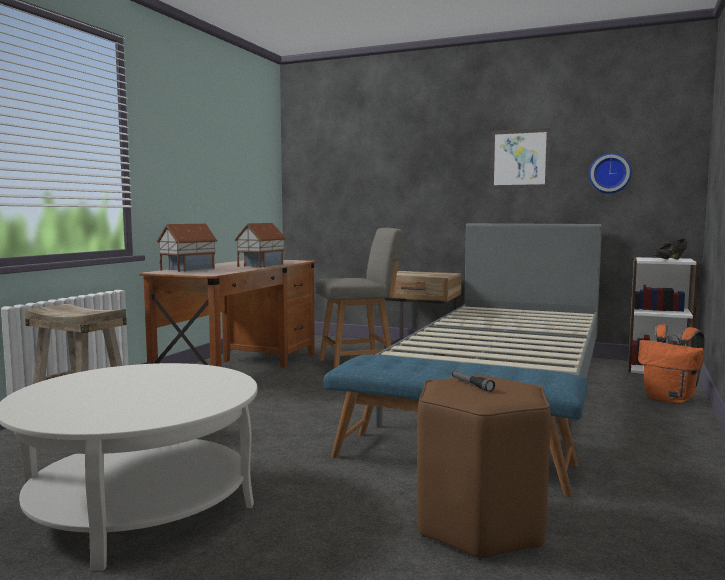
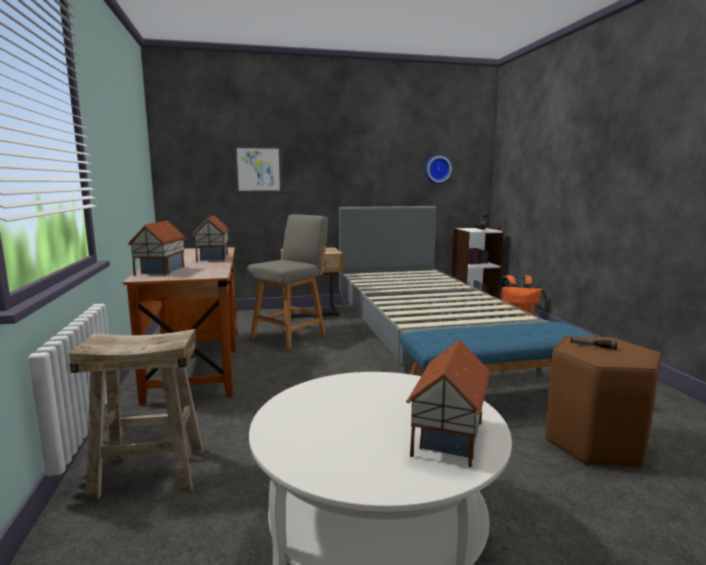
camera: 35 degrees left, 5 degrees up
picture [490,128,551,189] -> picture moved to [233,145,283,193]
none -> toy house [406,340,492,467]

